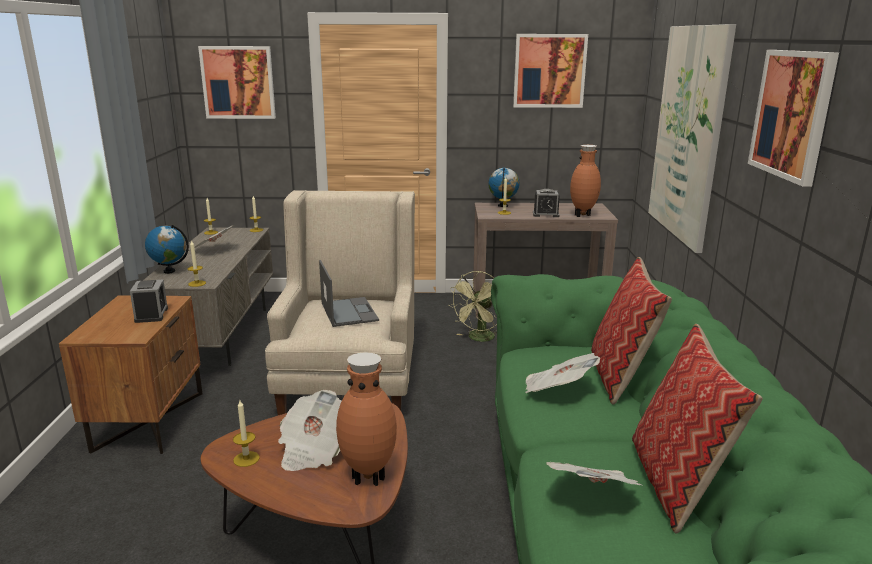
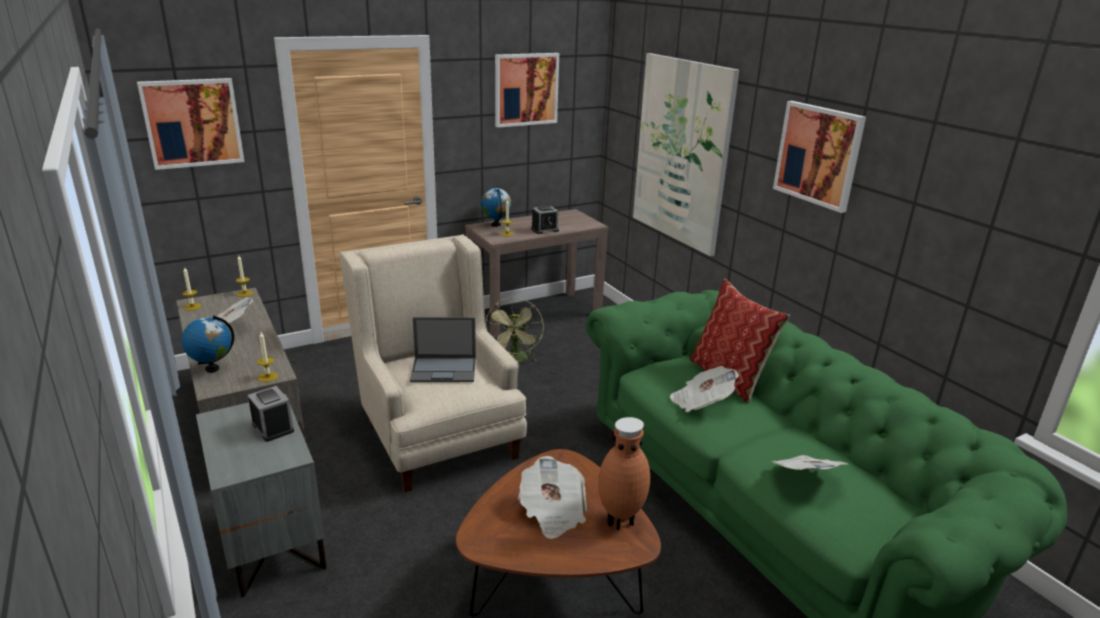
camera: 30 degrees left, 5 degrees up
brown nightstand [59,296,203,454] -> grey nightstand [196,394,327,597]
candle [233,400,260,467] -> none
laptop [319,260,379,327] -> laptop turned 135 degrees clockwise [410,317,476,382]
brown vase [570,145,601,217] -> none
pillow [632,324,763,534] -> none

